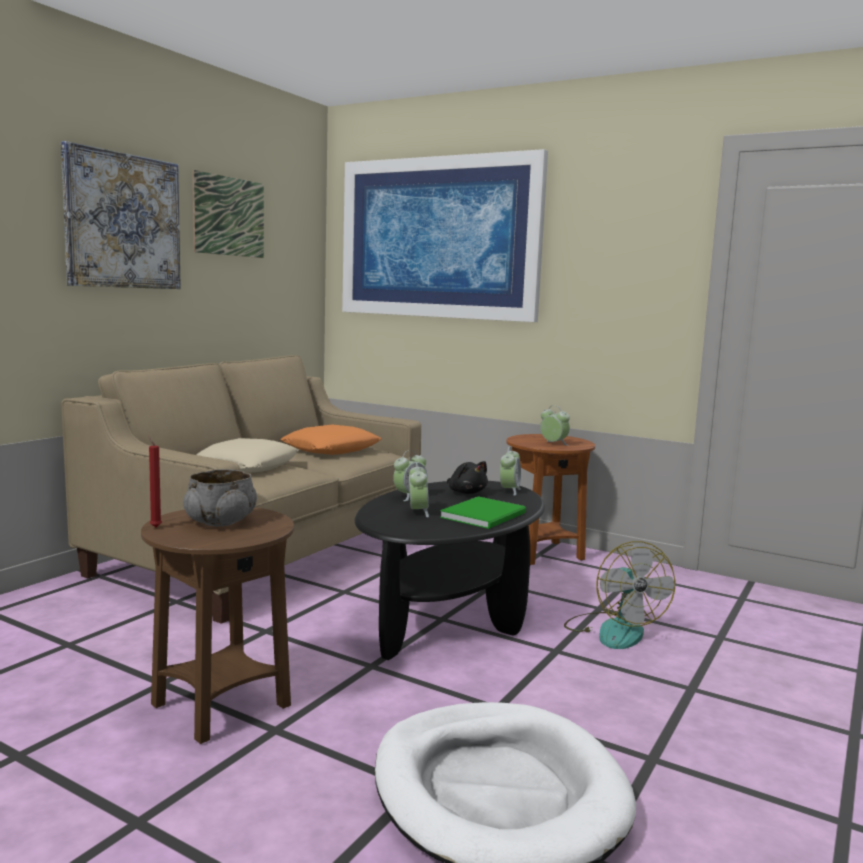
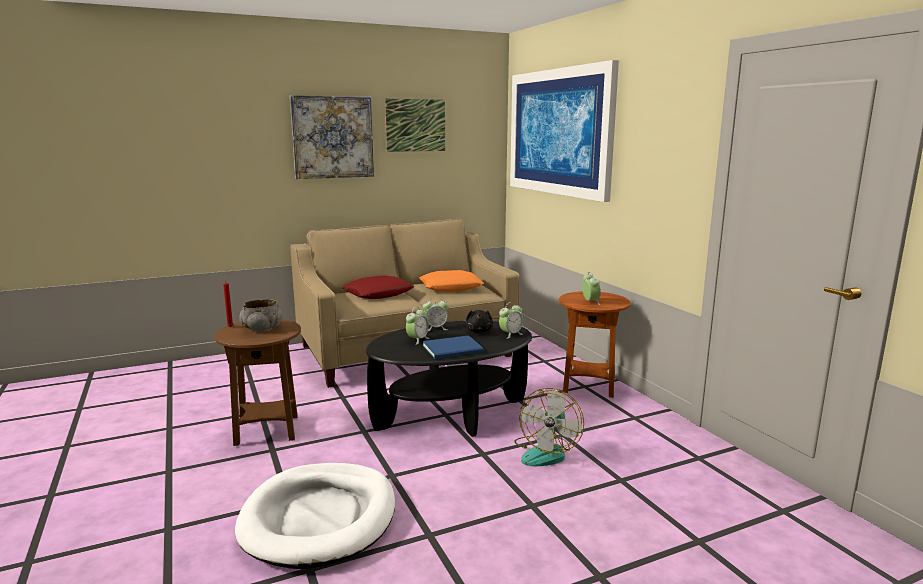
camera: 35 degrees right, 5 degrees up
beige pillow [196,438,299,473] -> red pillow [342,275,415,299]
green book [440,496,526,529] -> blue book [423,335,483,359]

